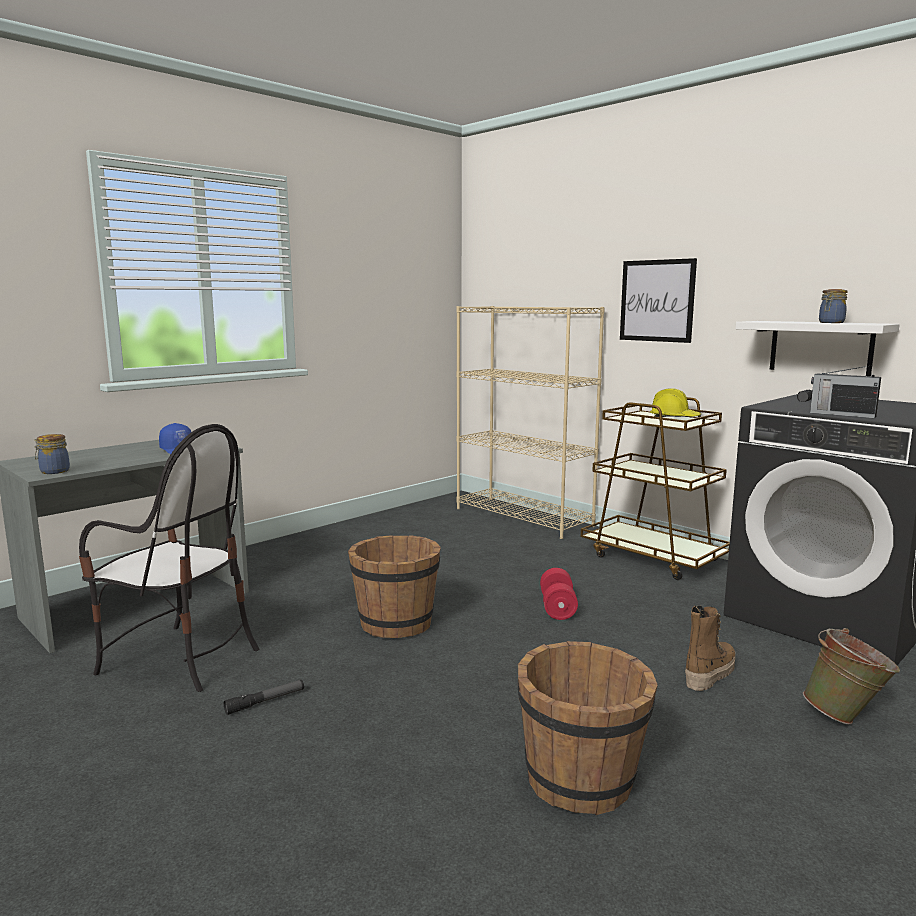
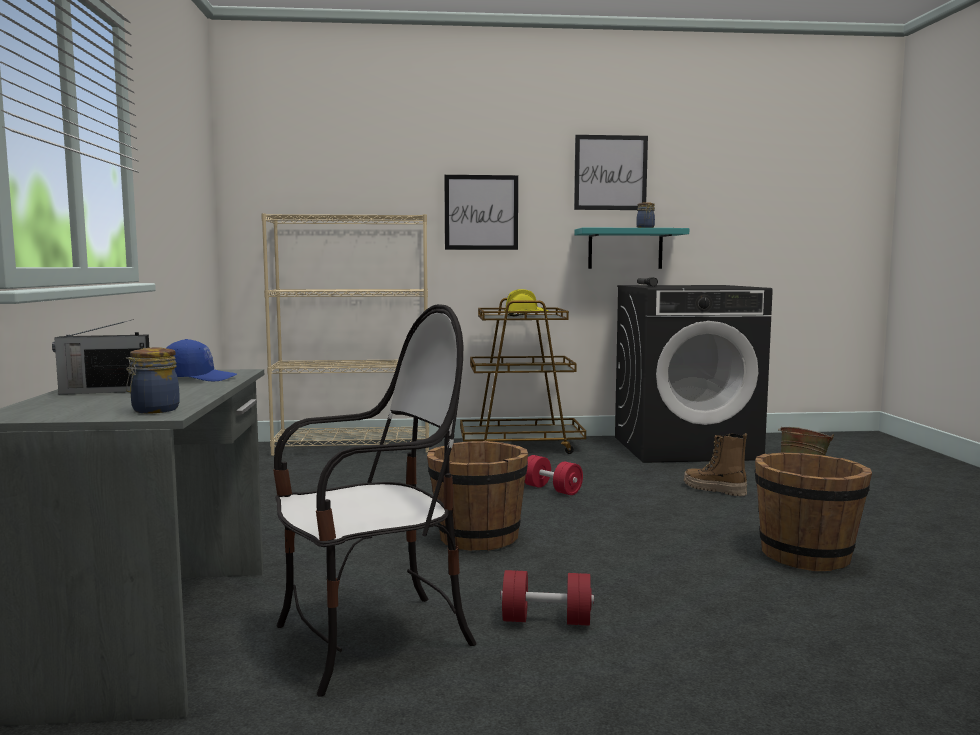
camera: 50 degrees left, 5 degrees down
flashlight [224,680,304,715] -> red dumbbell [500,570,594,626]
boot [685,605,736,691] -> boot turned 45 degrees counterclockwise [684,433,747,496]
white shelf [735,321,900,376] -> turquoise shelf [574,228,689,269]
radio [810,365,881,418] -> radio moved to [52,319,149,394]
none -> picture [574,135,648,210]

